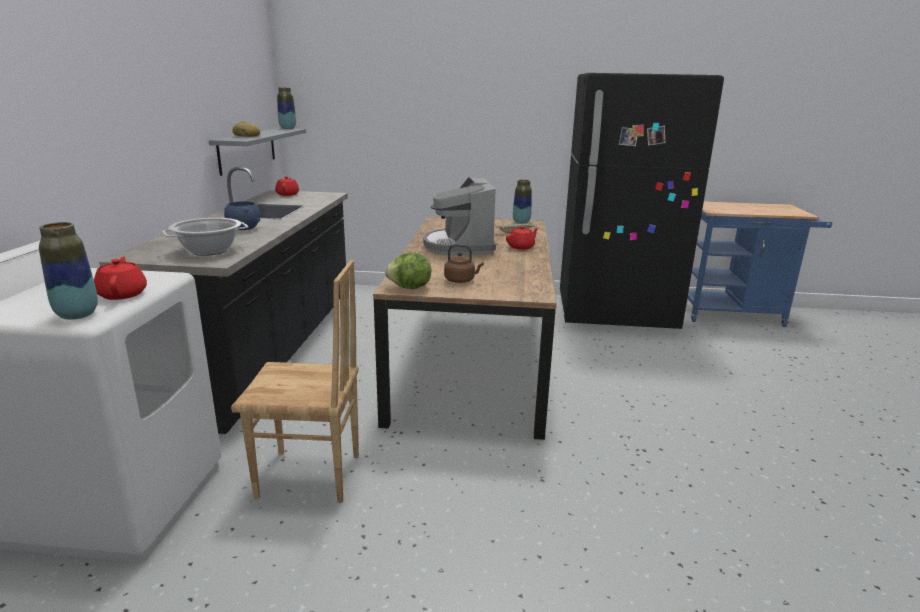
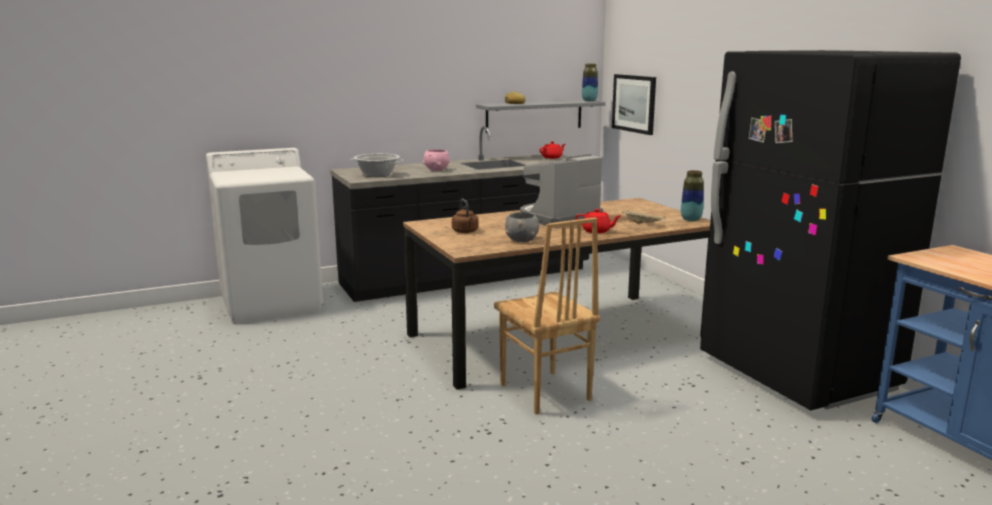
camera: 60 degrees right, 5 degrees down
vase [39,222,98,320] -> none
red teapot [94,256,147,300] -> none
blue bowl [224,201,261,230] -> pink bowl [423,149,450,171]
brown chair [231,260,359,503] -> brown chair moved to [494,217,600,415]
lettuce [385,252,431,289] -> none
none -> grey bowl [505,212,539,242]
none -> picture [612,74,656,135]

